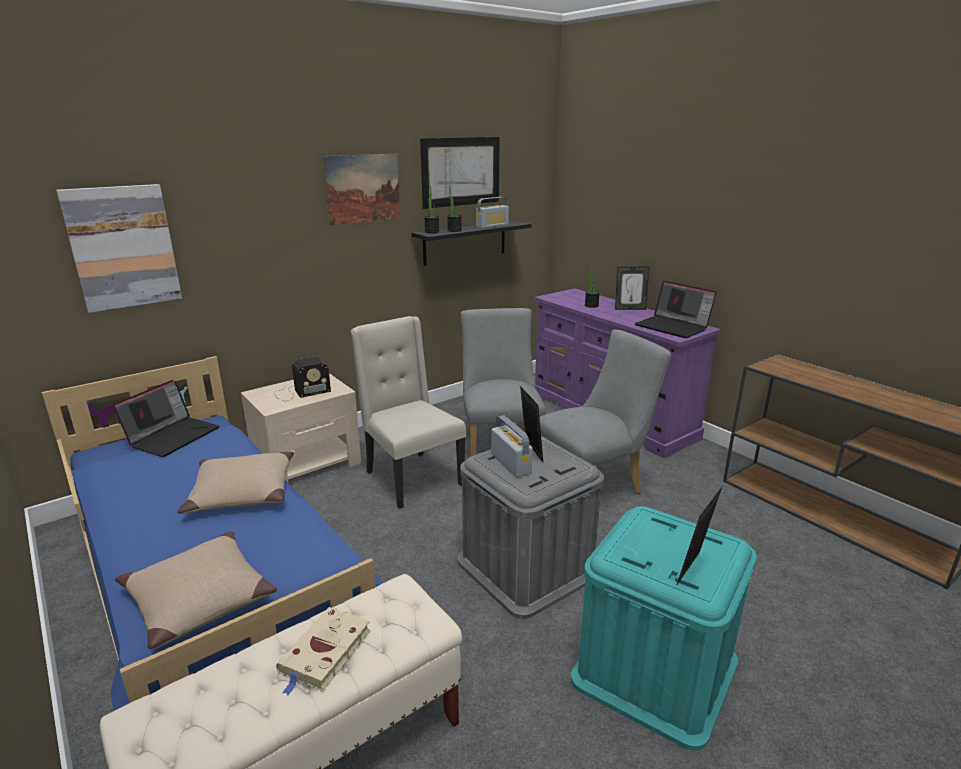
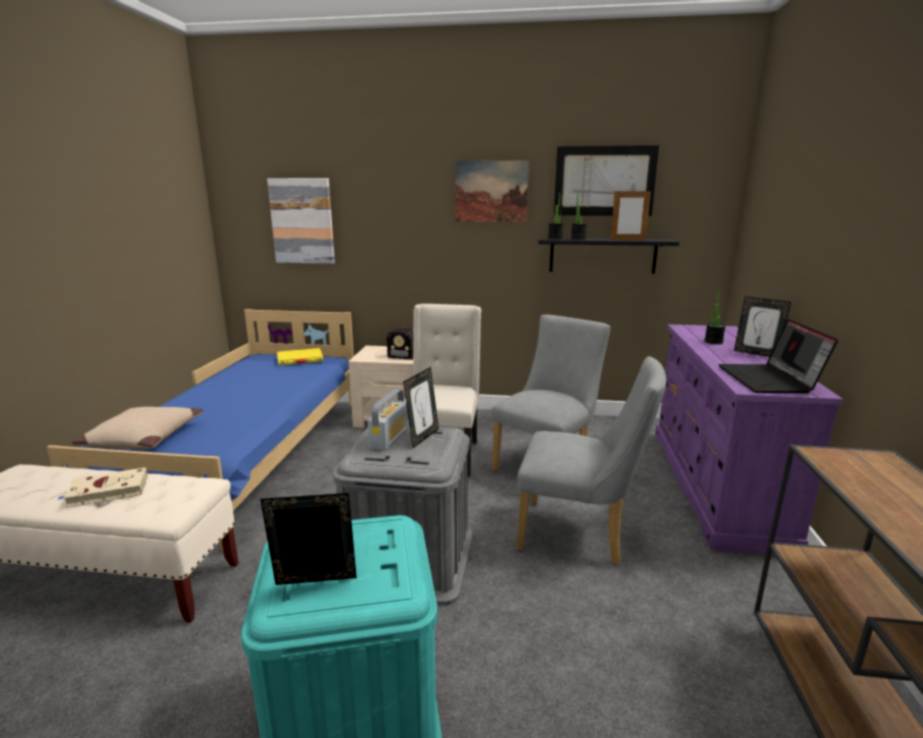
camera: 45 degrees right, 5 degrees down
laptop [113,380,219,457] -> yellow book [277,348,323,365]
beige pillow [177,452,294,514] -> none
radio [476,197,509,229] -> picture frame [611,190,651,240]

